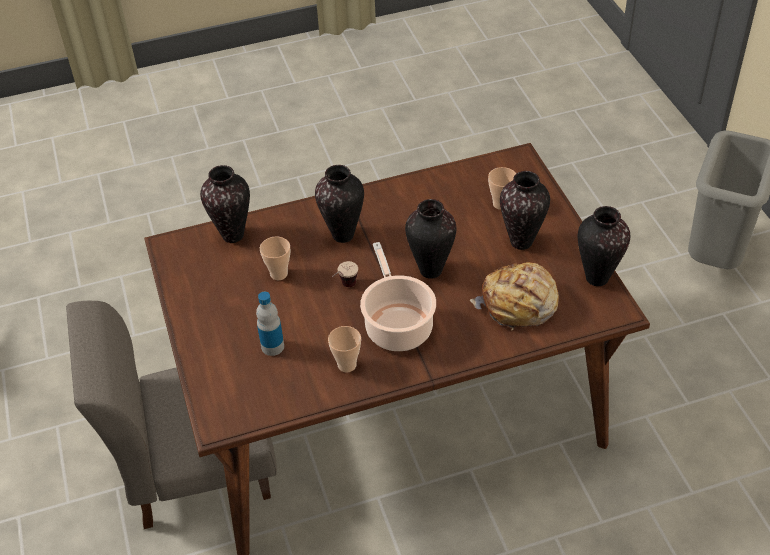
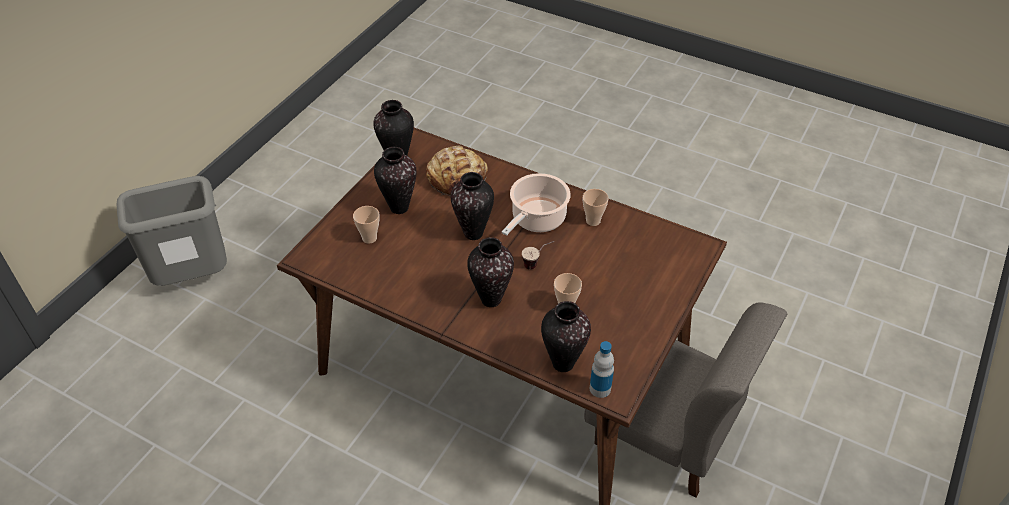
camera: 135 degrees left, 0 degrees up
bottle [256,292,284,356] -> bottle moved to [590,341,614,398]

